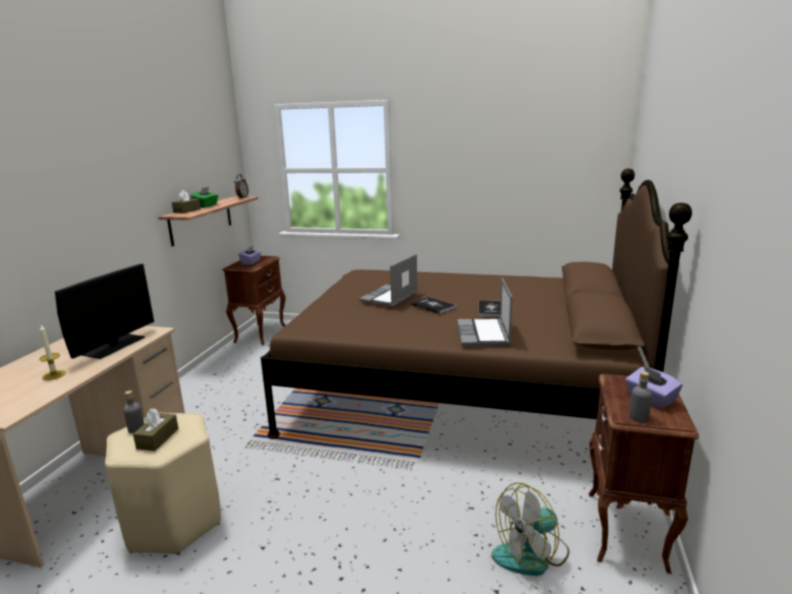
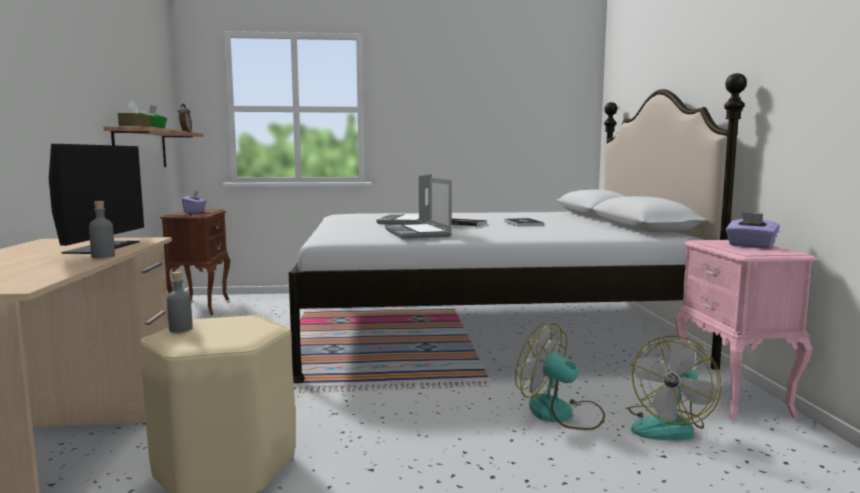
camera: 20 degrees left, 10 degrees down
candle [39,325,66,380] -> none
brown tissue box [133,408,179,451] -> none
brown bed [261,169,692,439] -> white bed [289,73,747,383]
laptop [457,278,513,346] -> laptop moved to [385,178,452,239]
brown nightstand [589,374,699,574] -> pink nightstand [675,240,817,421]
grey bottle [629,371,652,422] -> grey bottle moved to [89,201,115,258]
none -> fan [515,323,605,430]

